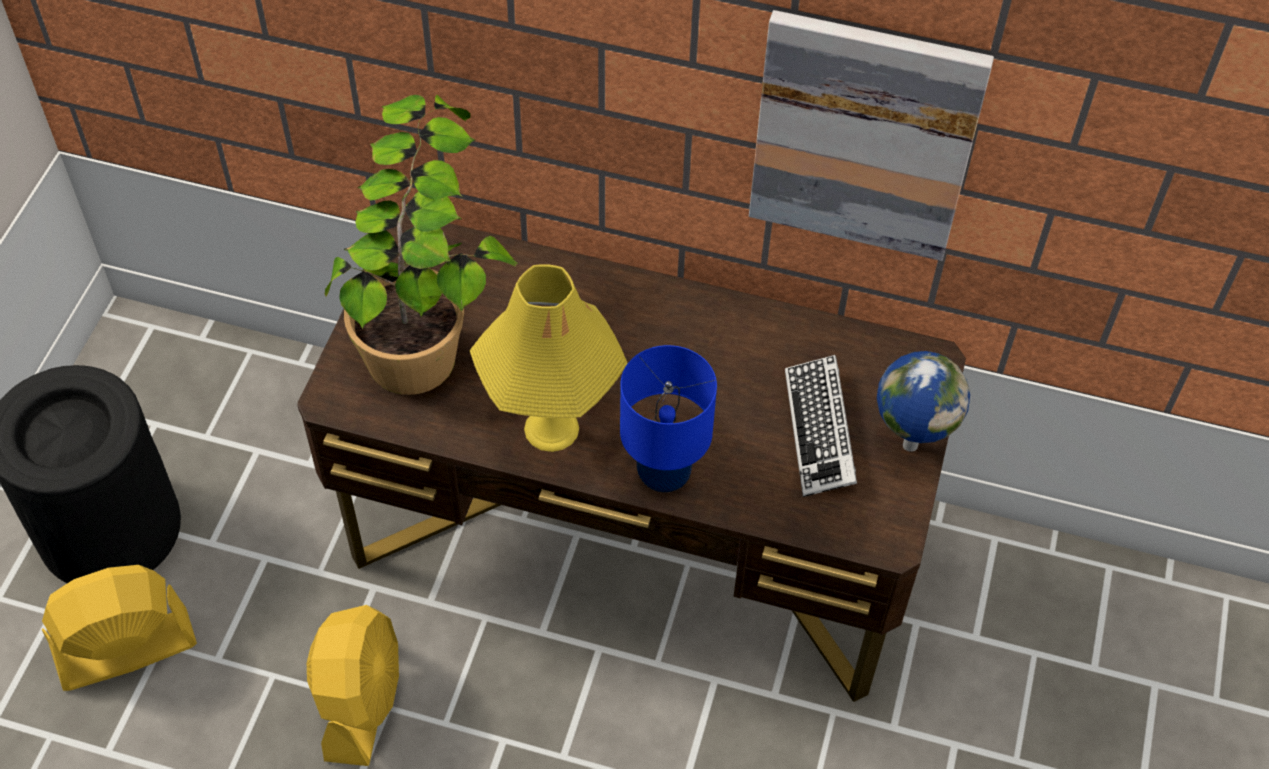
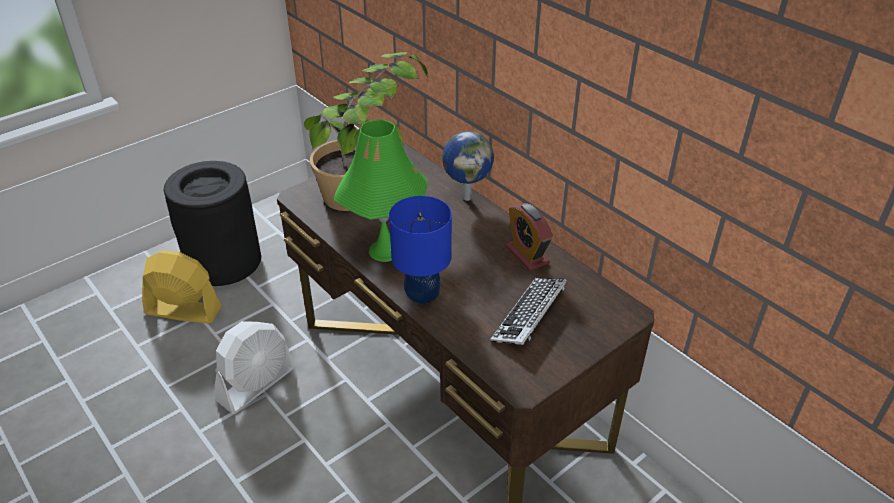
camera: 35 degrees right, 15 degrees down
yellow fan [307,605,399,766] -> white fan [215,321,295,414]
yellow table lamp [470,264,628,452] -> green table lamp [334,119,428,262]
picture [749,10,994,261] -> none
globe [877,351,970,452] -> globe moved to [442,131,494,201]
none -> alarm clock [506,203,553,271]

